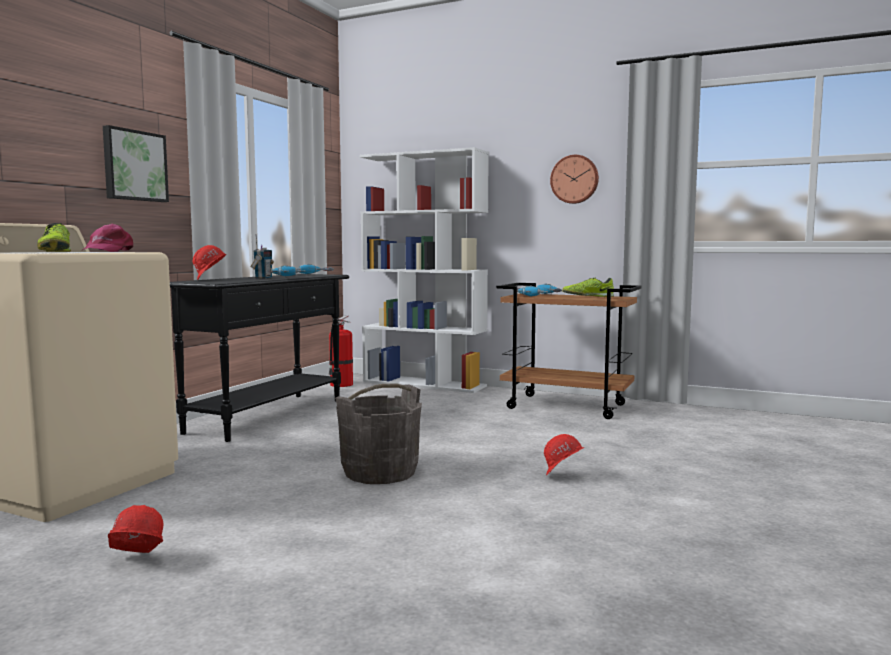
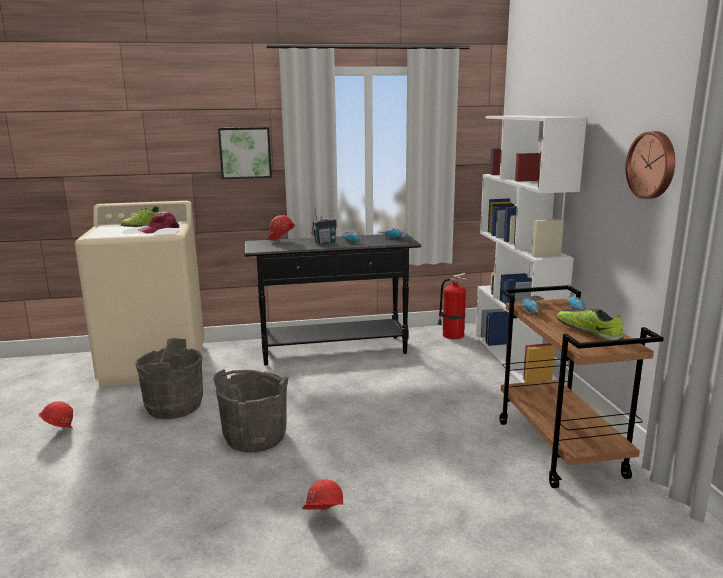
camera: 55 degrees right, 10 degrees up
none -> grey bucket [135,338,203,419]

